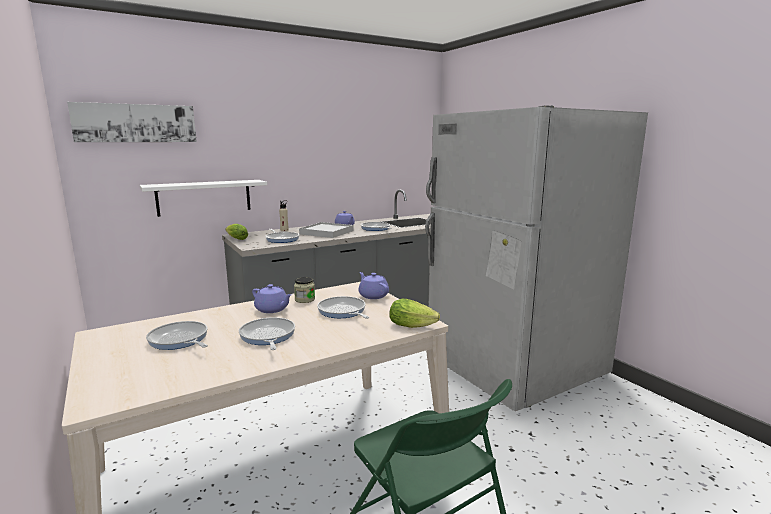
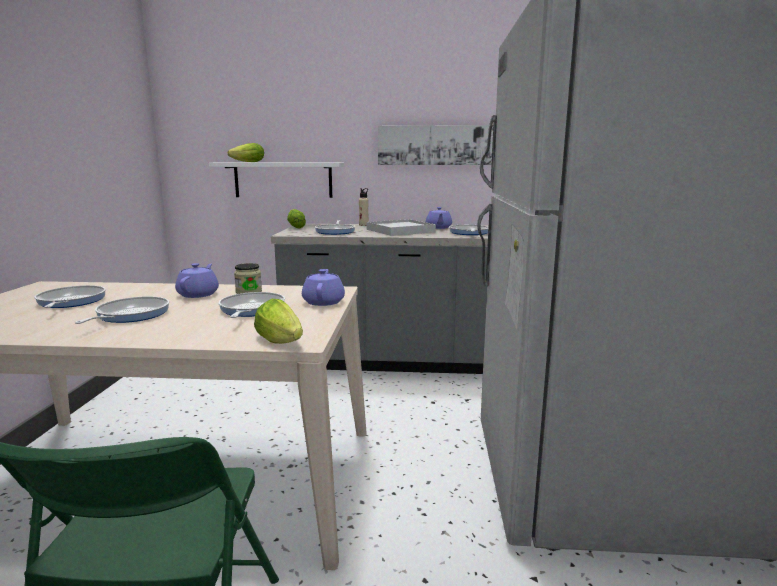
camera: 35 degrees right, 0 degrees up
picture [67,102,197,142] -> picture moved to [378,125,493,165]
purple teapot [252,284,292,313] -> purple teapot turned 150 degrees counterclockwise [175,263,219,298]
none -> lettuce [228,143,264,162]

